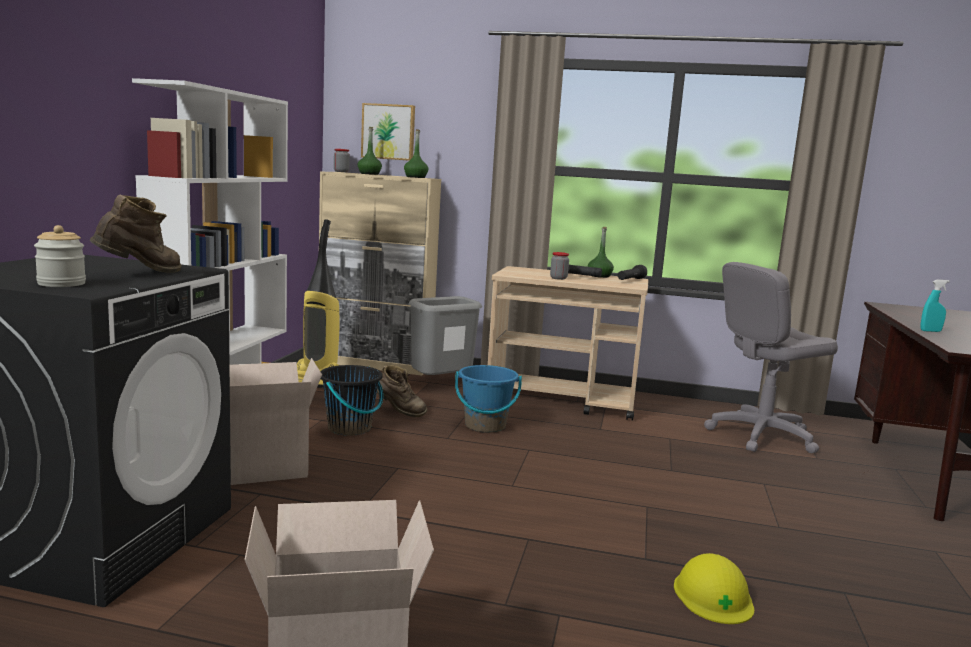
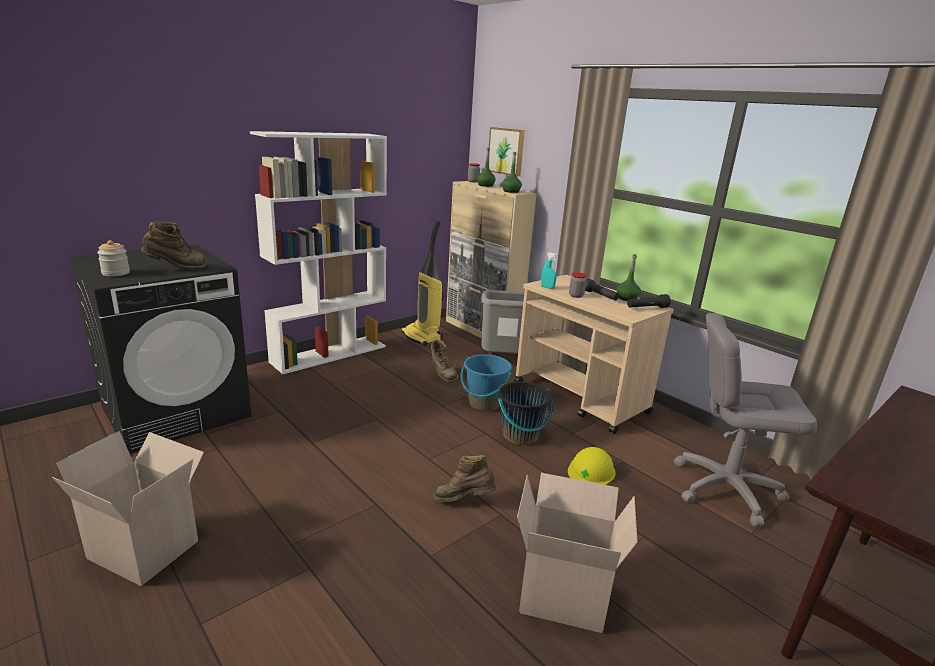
camera: 35 degrees right, 10 degrees up
cardboard box [229,358,322,485] -> cardboard box moved to [517,473,638,633]
black bucket [320,365,383,436] -> black bucket moved to [498,381,553,445]
yellow hard hat [674,553,754,624] -> yellow hard hat moved to [568,447,615,485]
turquoise spray bottle [920,279,950,332] -> turquoise spray bottle moved to [541,252,558,289]
none -> brown boot [434,455,496,502]

